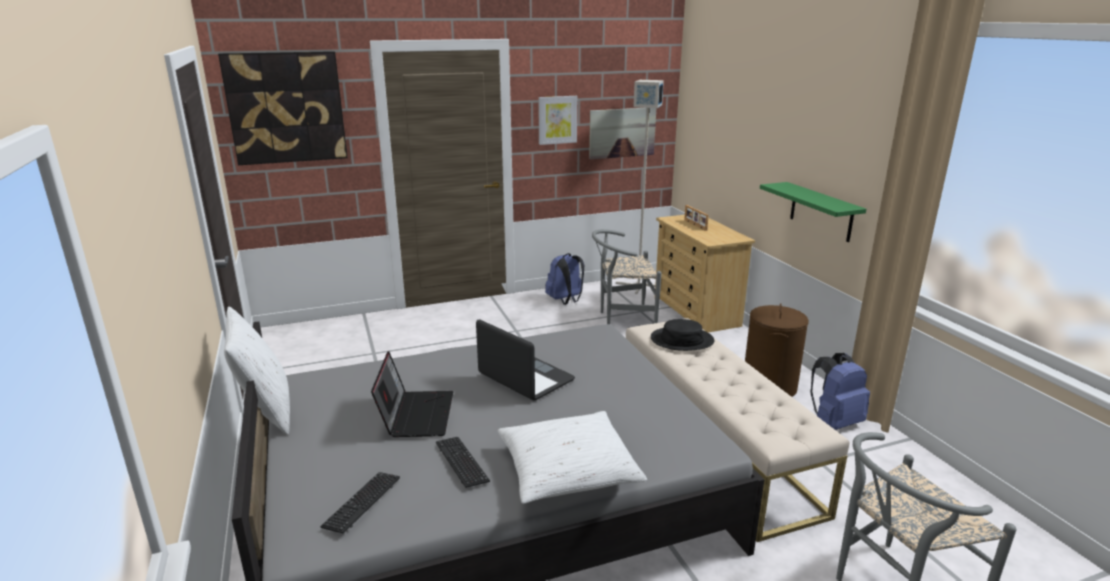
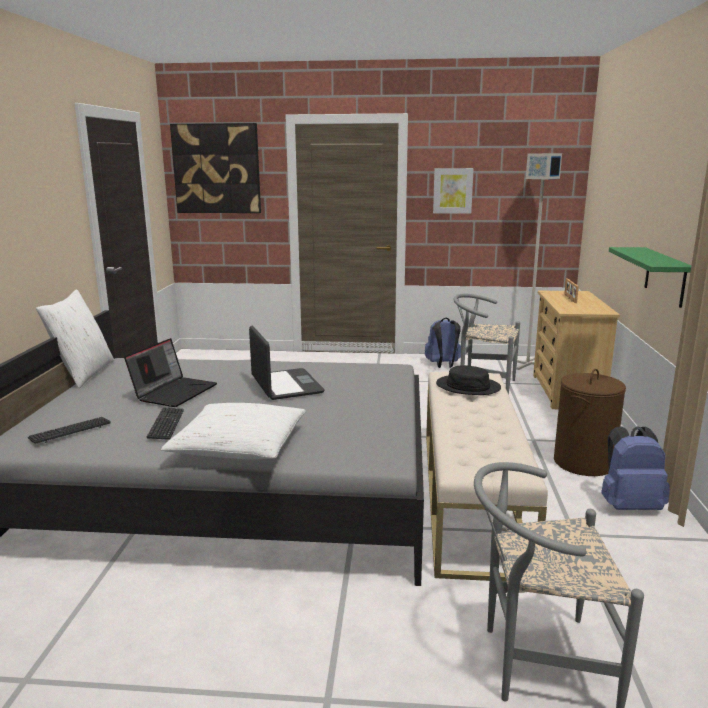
camera: 25 degrees right, 5 degrees down
picture [589,108,656,159] -> none

